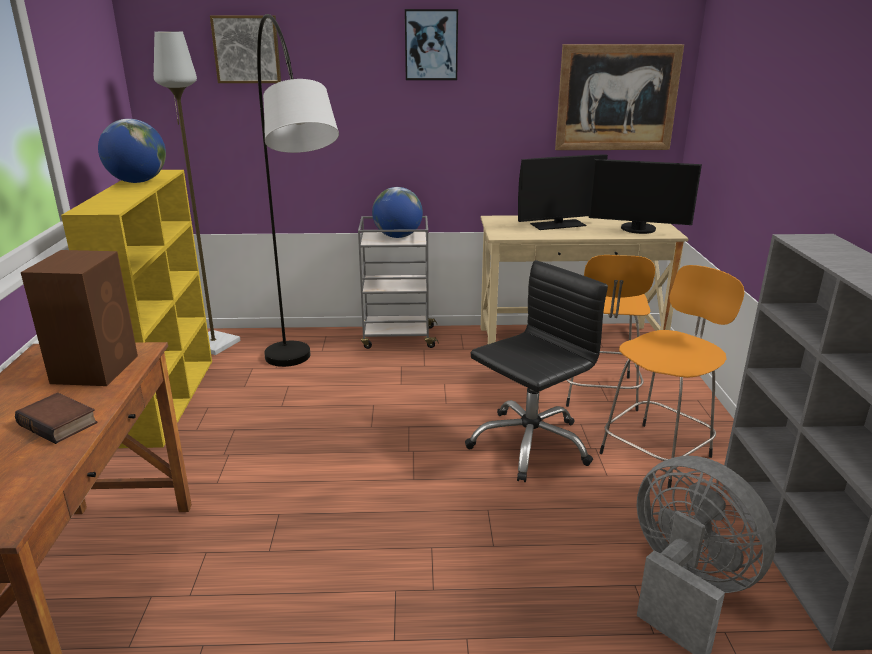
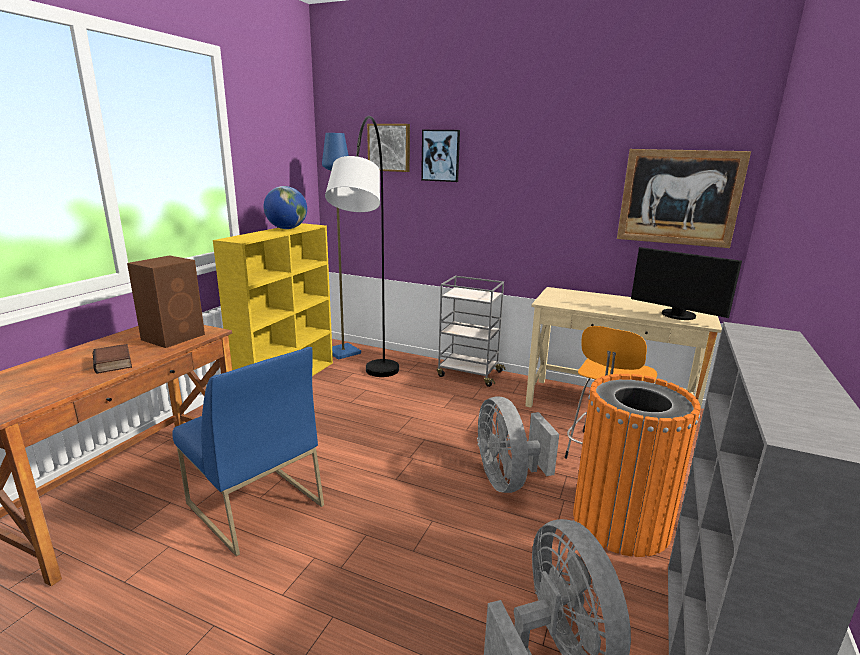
camera: 25 degrees right, 5 degrees down
grey floor lamp [154,31,240,355] -> blue floor lamp [322,133,361,359]
globe [372,187,423,238] -> none
picture [405,9,458,80] -> picture moved to [421,130,460,182]
black office chair [465,260,608,482] -> grey fan [477,396,559,493]
monitor [518,154,608,230] -> none
orange stool [599,265,745,489] -> orange trash can [573,374,701,557]
none -> blue chair [172,347,324,556]

